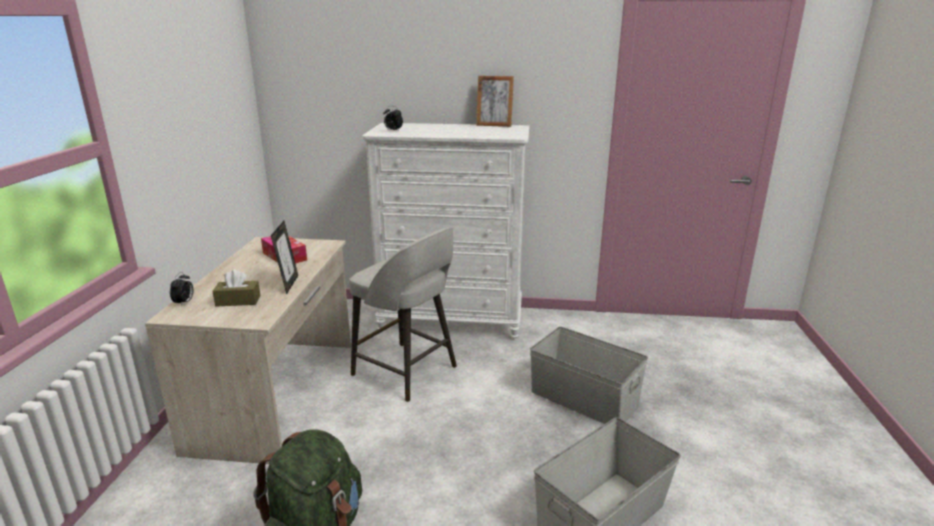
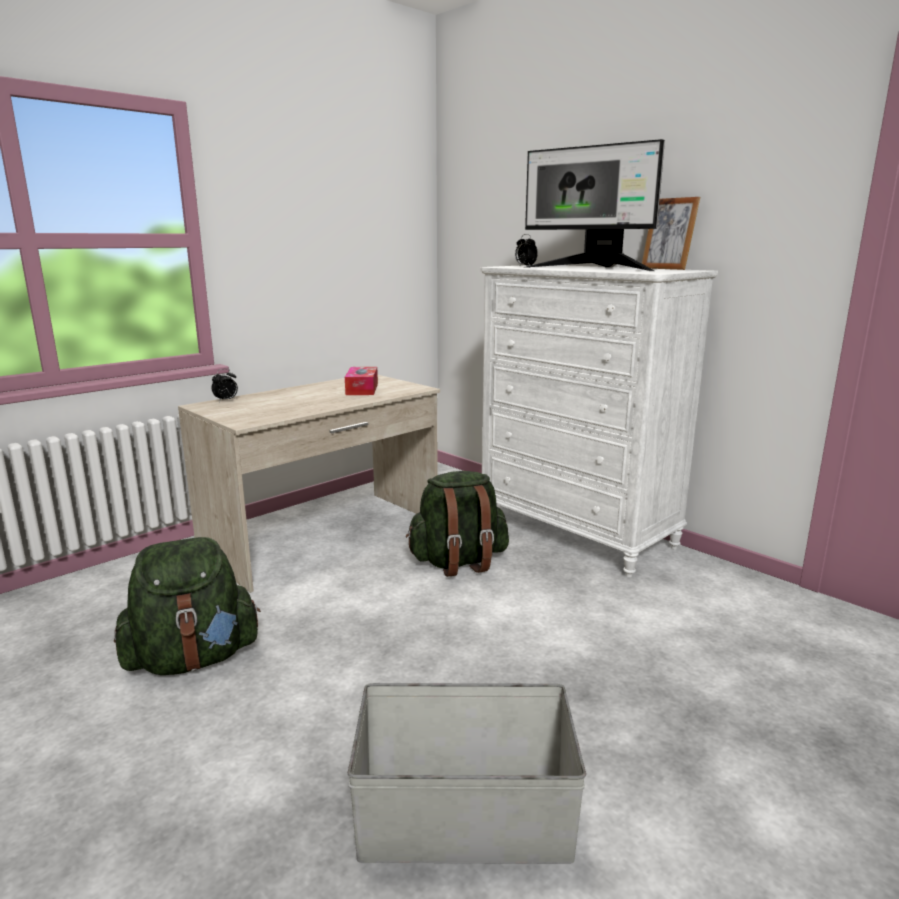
camera: 40 degrees right, 5 degrees down
brown tissue box [212,270,261,306] -> none
picture frame [271,221,298,294] -> none
grey stool [349,227,457,402] -> green backpack [406,471,509,577]
grey storage box [530,327,648,424] -> none
none -> monitor [524,139,665,271]

